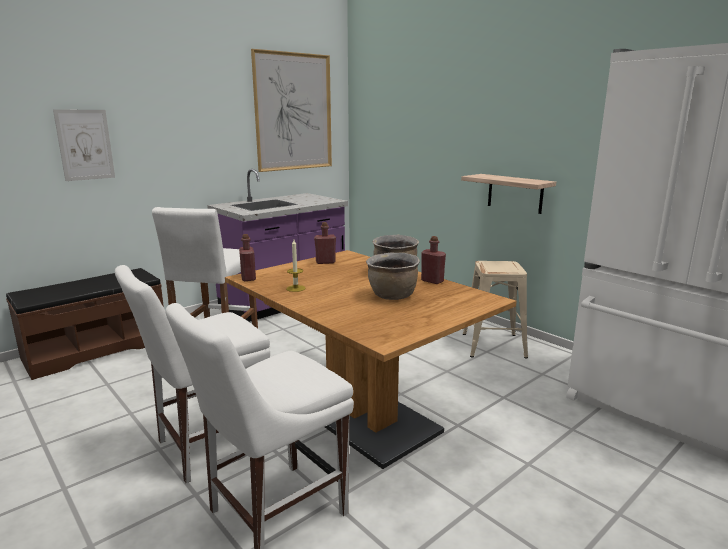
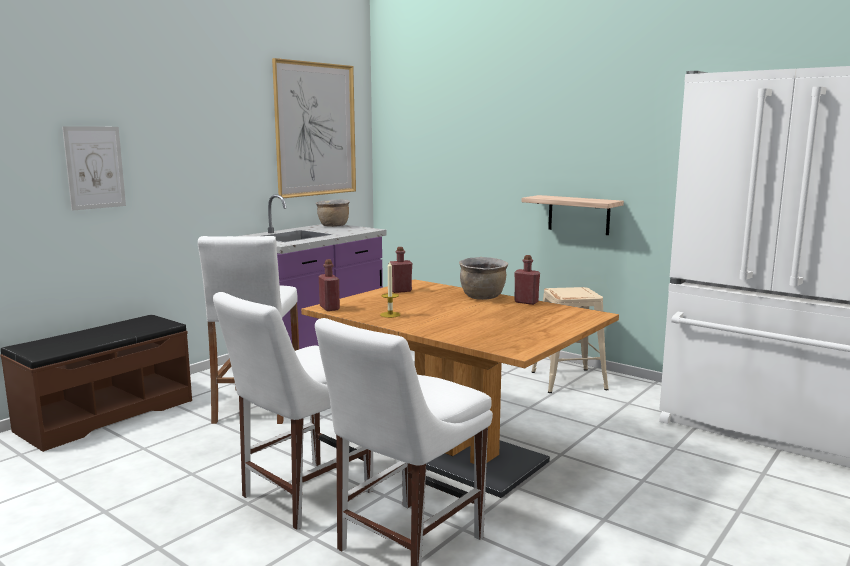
camera: 10 degrees left, 5 degrees down
brown cooking pot [366,253,420,300] -> brown cooking pot moved to [316,199,350,227]

